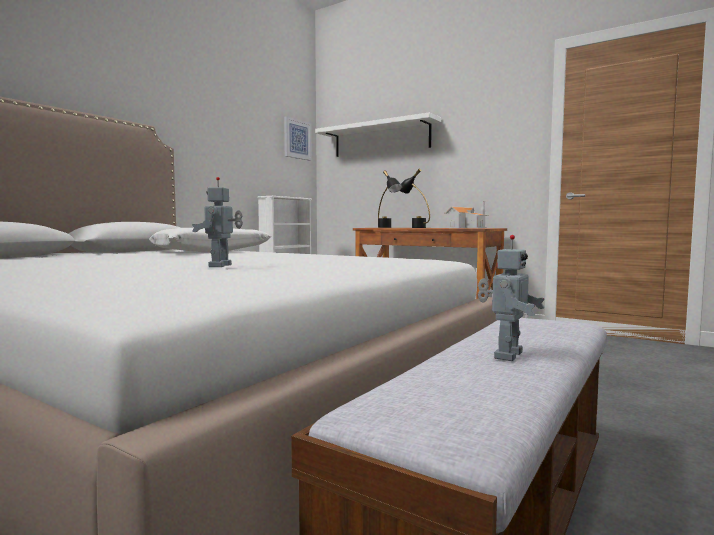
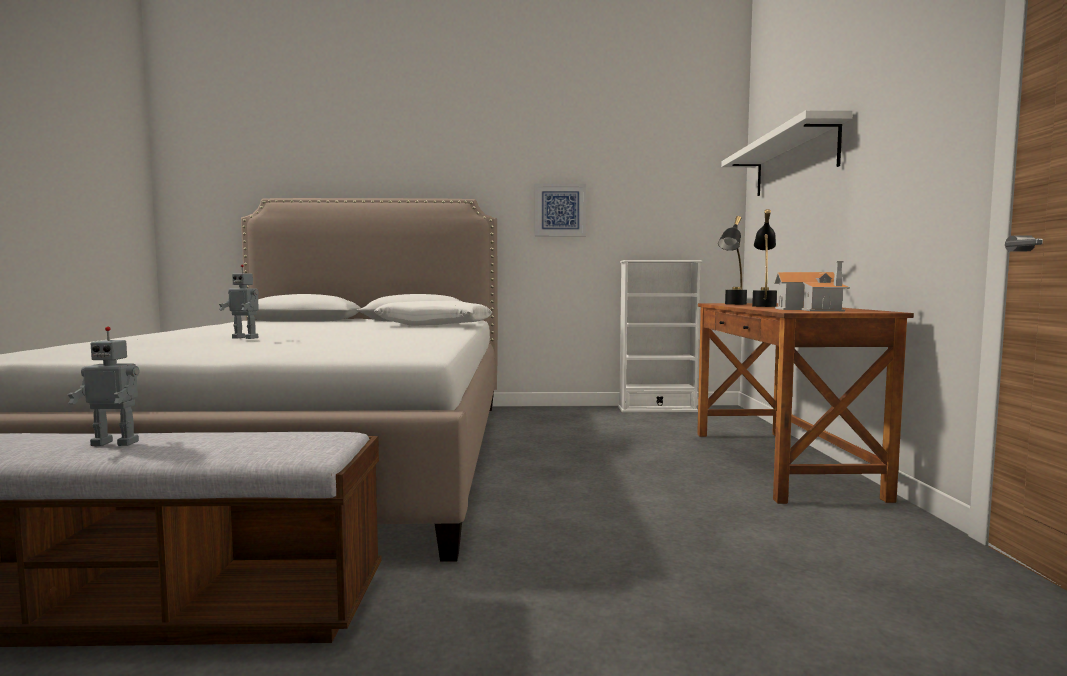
camera: 55 degrees right, 0 degrees up
toy robot [192,177,243,267] -> toy robot turned 135 degrees counterclockwise [219,265,259,339]
picture [284,116,312,161] -> picture moved to [535,184,586,236]

